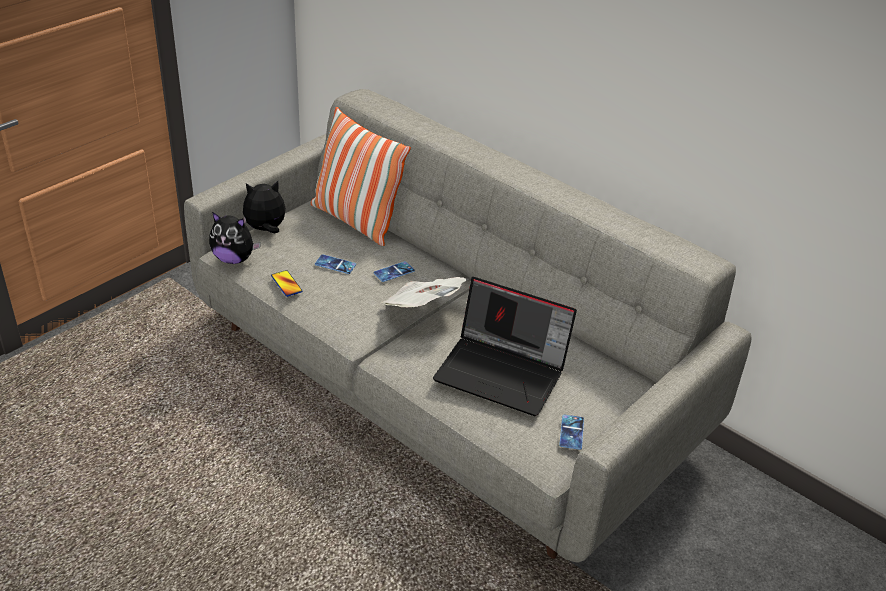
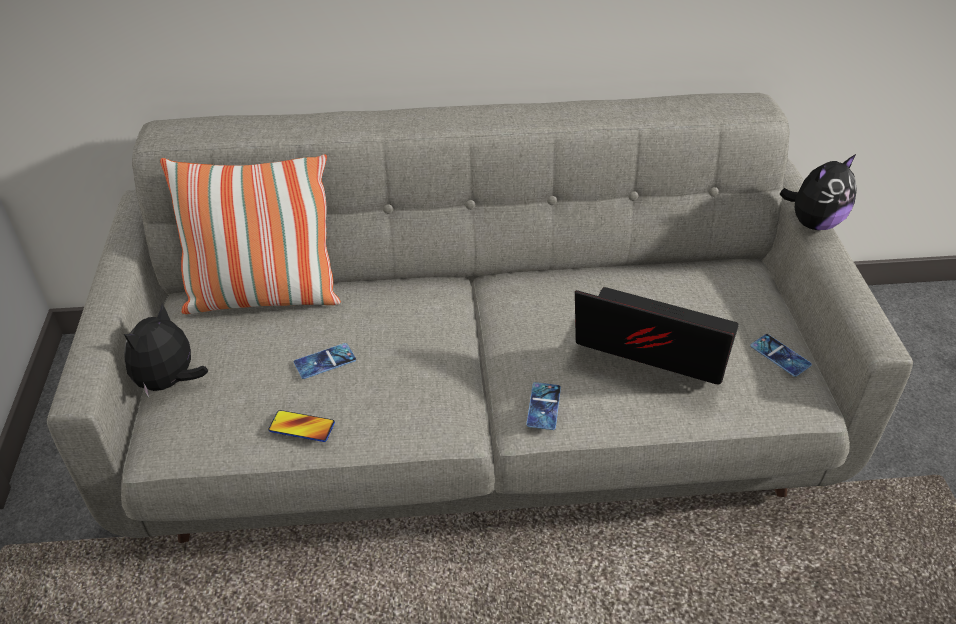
camera: 45 degrees left, 5 degrees up
plush toy [209,212,261,264] -> plush toy moved to [780,154,857,230]
phone [374,261,415,282] -> phone moved to [526,382,561,430]
newspaper [381,277,468,308] -> none
laptop [433,277,577,416] -> laptop turned 135 degrees counterclockwise [575,287,739,384]

